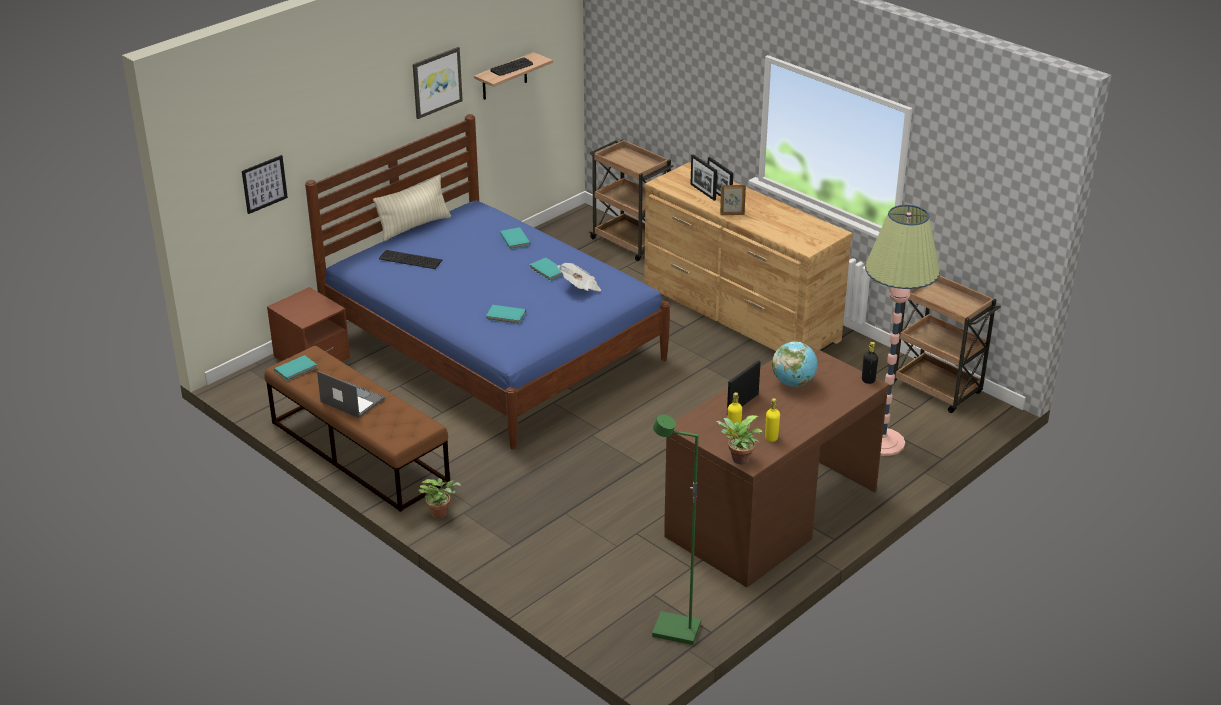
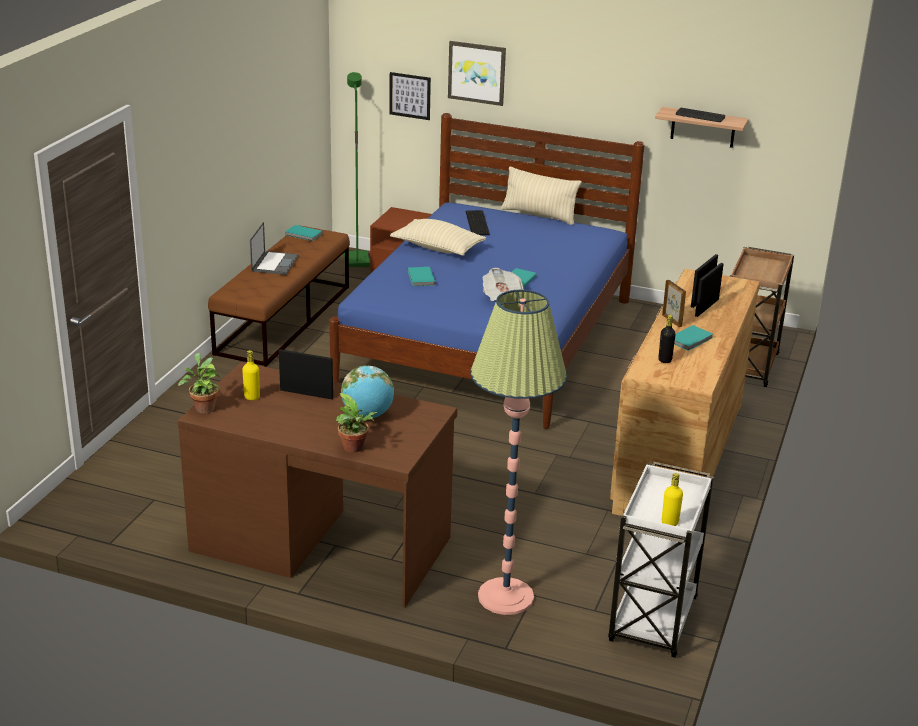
camera: 65 degrees right, 5 degrees down
picture [413,47,463,119] -> picture moved to [448,41,506,106]
potted plant [418,478,461,518] -> potted plant moved to [336,393,378,453]
turquoise book [500,227,530,249] -> turquoise book moved to [674,325,713,351]
green floor lamp [652,414,701,645] -> green floor lamp moved to [344,72,370,267]
yellow bottle [765,398,780,442] -> yellow bottle moved to [662,473,683,526]
black bottle [862,342,878,384] -> black bottle moved to [658,315,676,363]
brown cart [893,276,1001,413] -> white cart [608,462,714,658]
none -> beige pillow [390,219,486,256]

